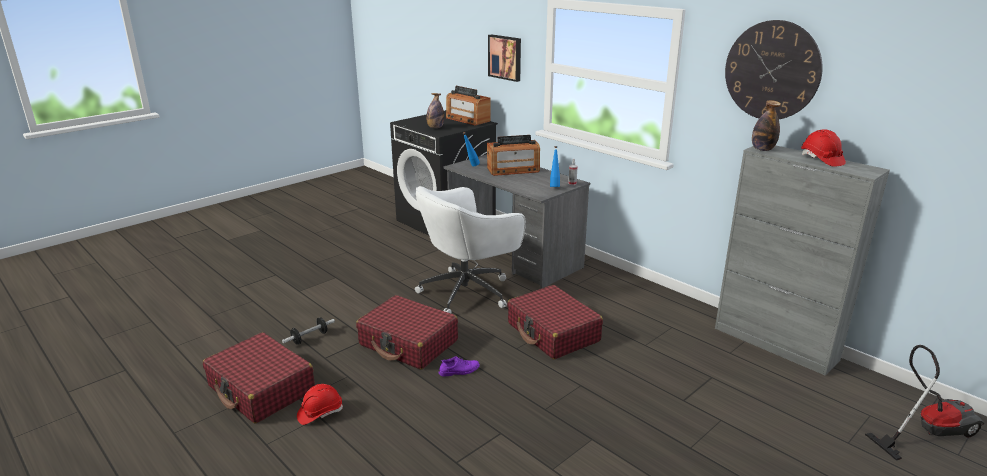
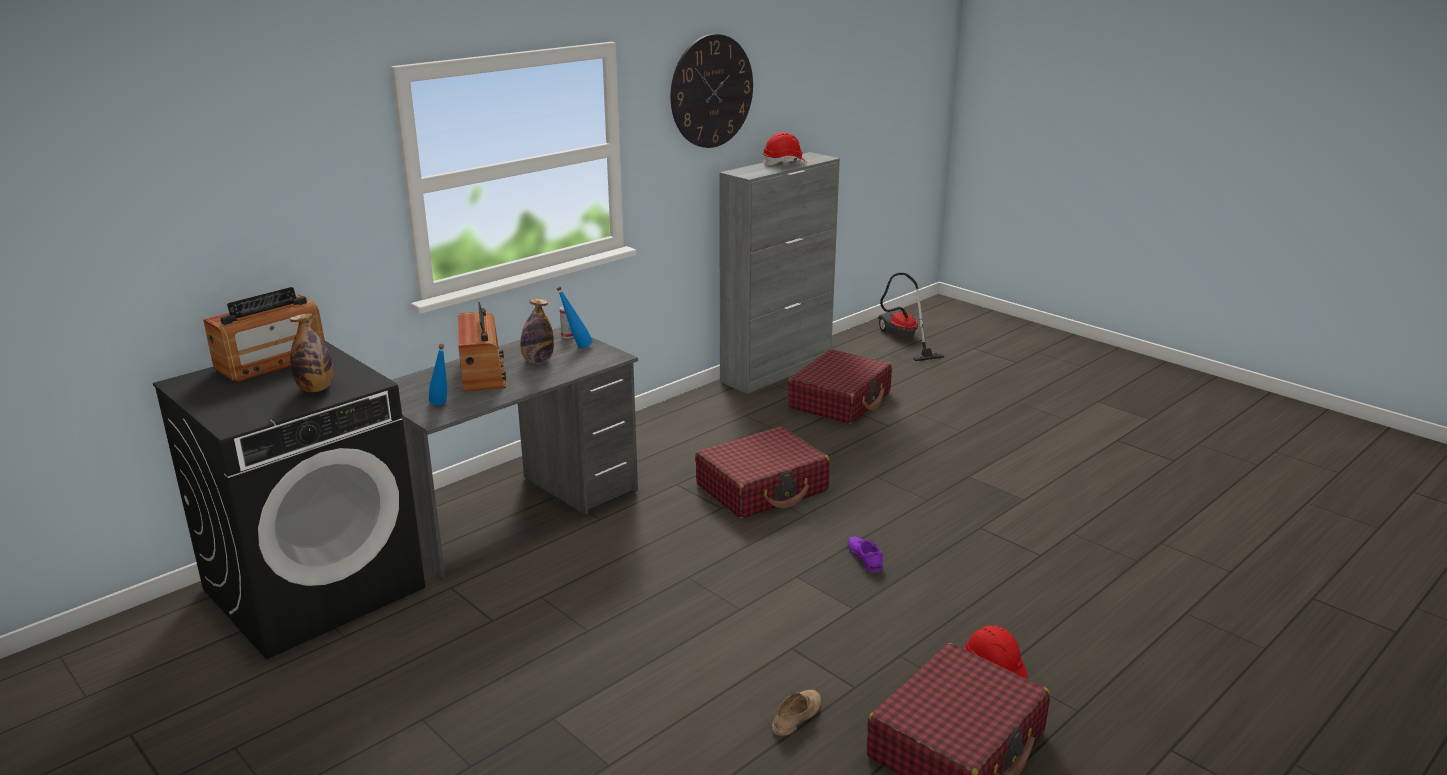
camera: 90 degrees left, 0 degrees up
dumbbell [282,317,335,345] -> beige shoe [772,690,821,736]
red suitcase [356,295,458,369] -> red suitcase moved to [788,349,892,424]
white office chair [415,186,526,313] -> none
picture [488,34,521,82] -> none
bottle [752,100,781,151] -> bottle moved to [520,298,554,364]

